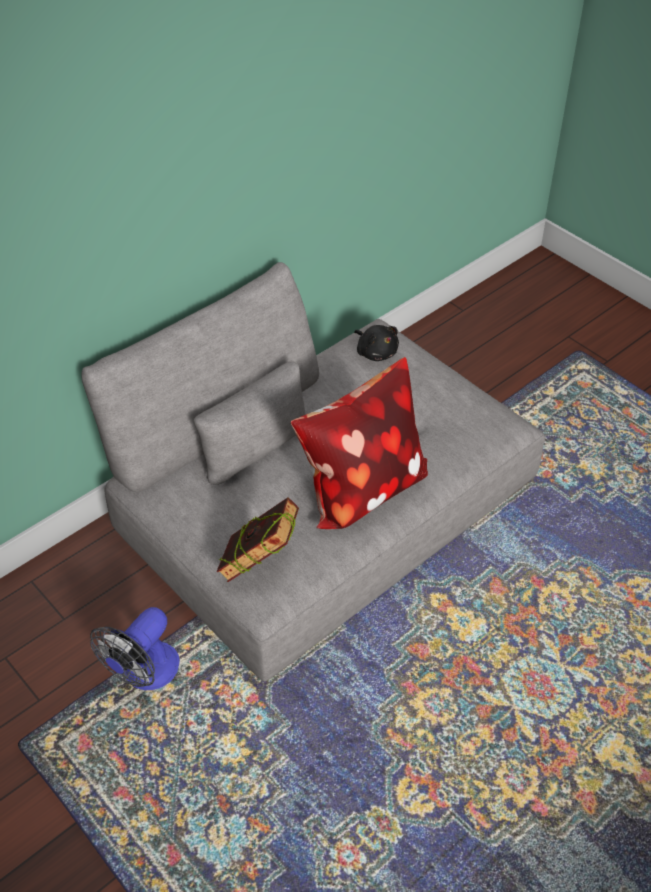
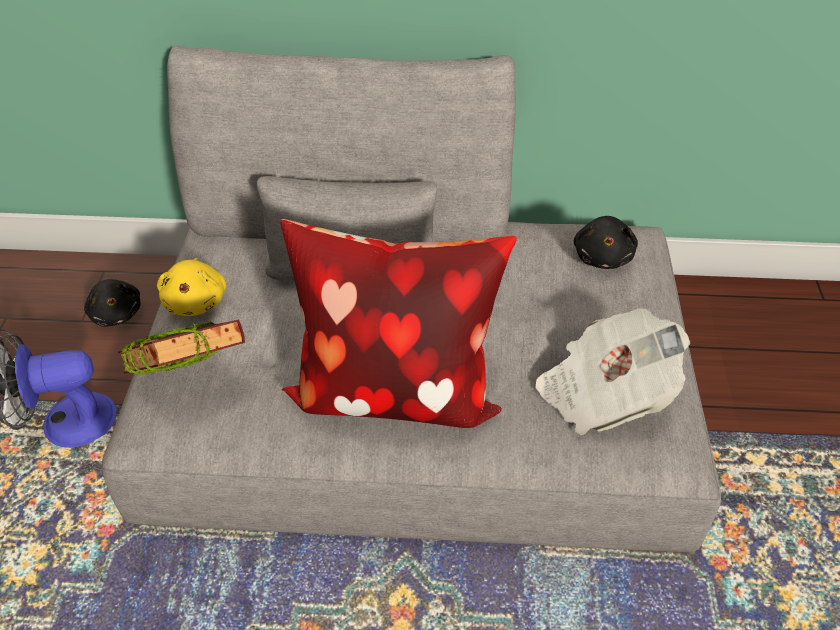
camera: 45 degrees right, 0 degrees up
none -> black plush toy [84,279,141,327]
none -> yellow plush toy [157,258,227,316]
none -> newspaper [535,308,690,435]

